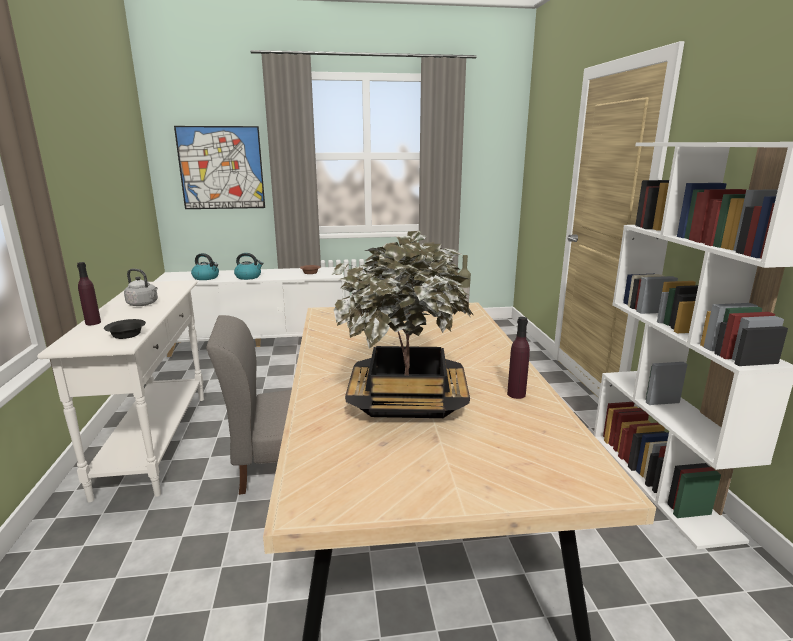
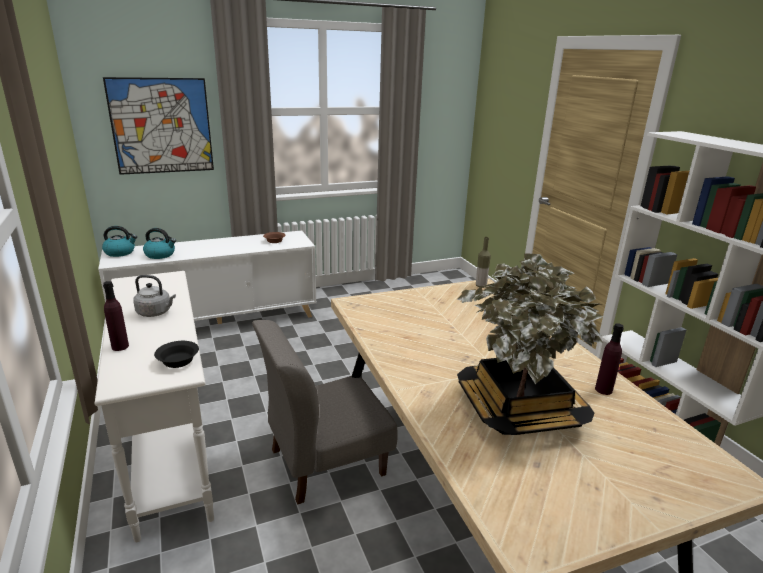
camera: 15 degrees left, 5 degrees up
kettle [234,253,263,280] -> kettle moved to [102,226,137,257]

